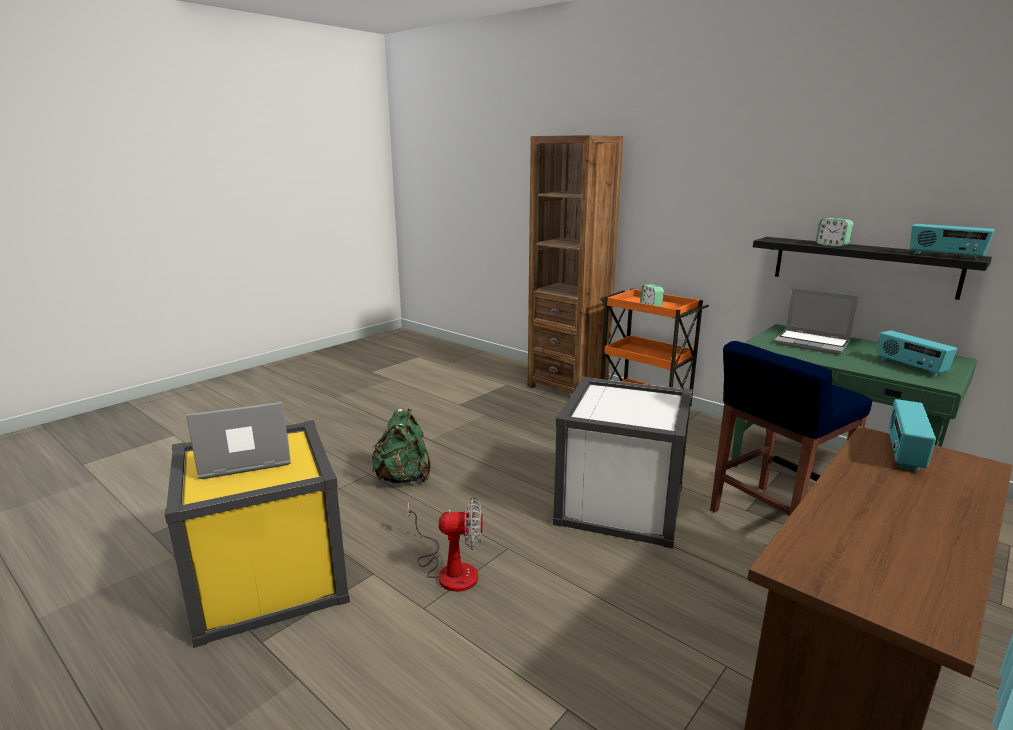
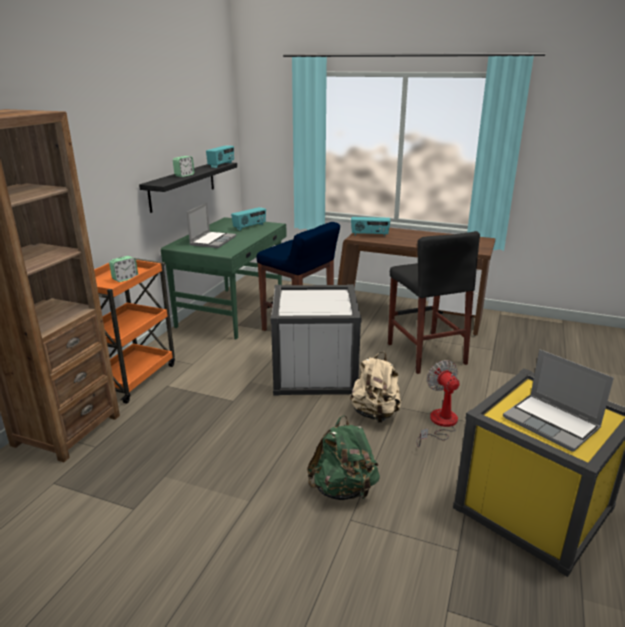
camera: 110 degrees left, 5 degrees up
none -> beige backpack [350,351,401,423]
none -> black stool [388,231,480,374]

